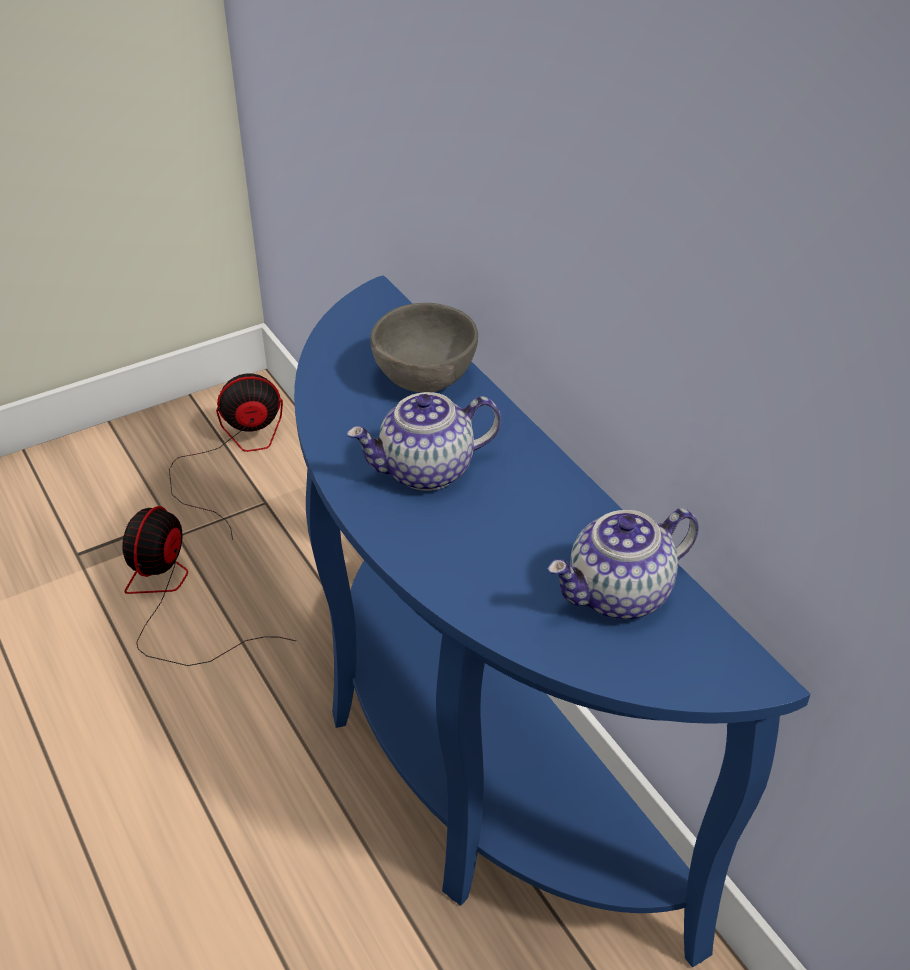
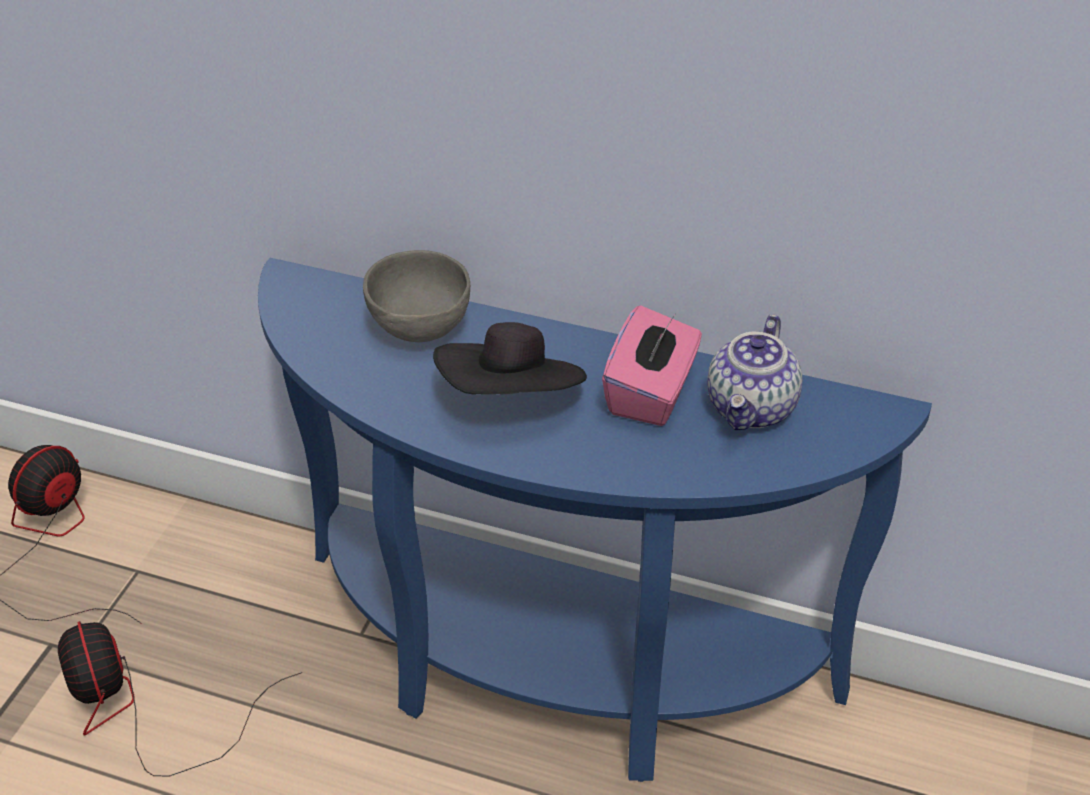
camera: 40 degrees left, 0 degrees up
teapot [347,392,501,491] -> black hat [433,322,587,395]
none -> pink tissue box [602,305,702,426]

